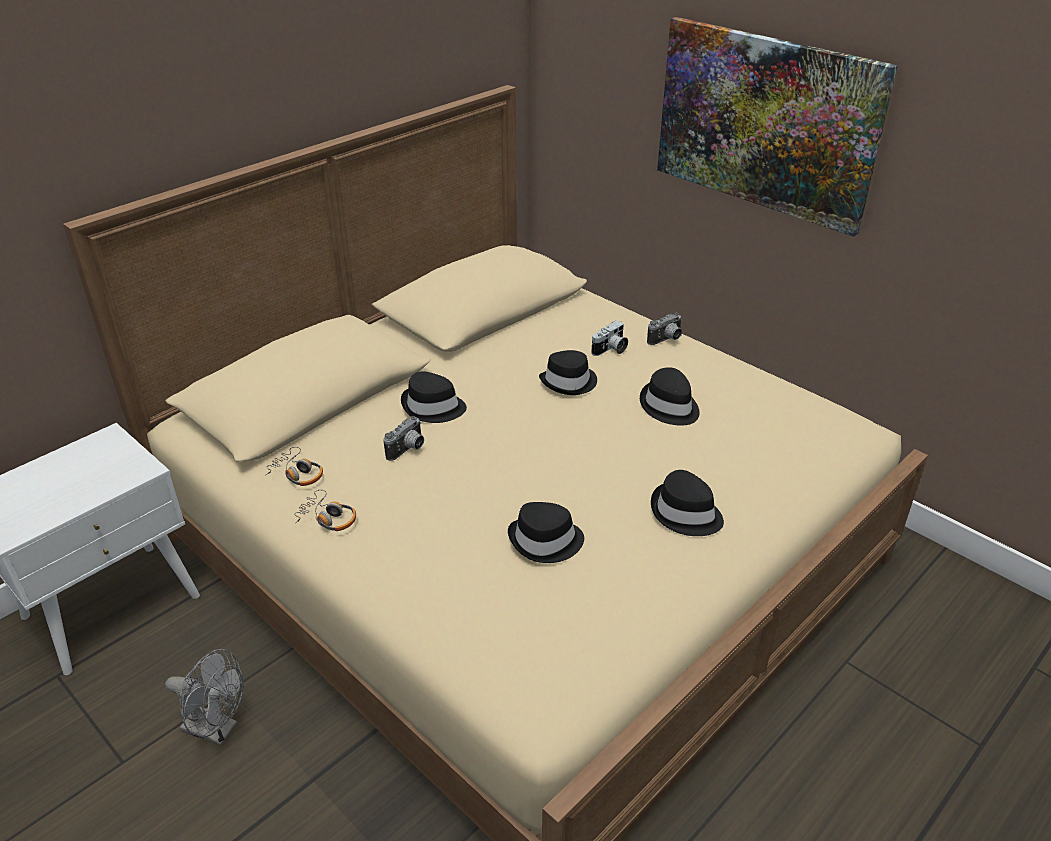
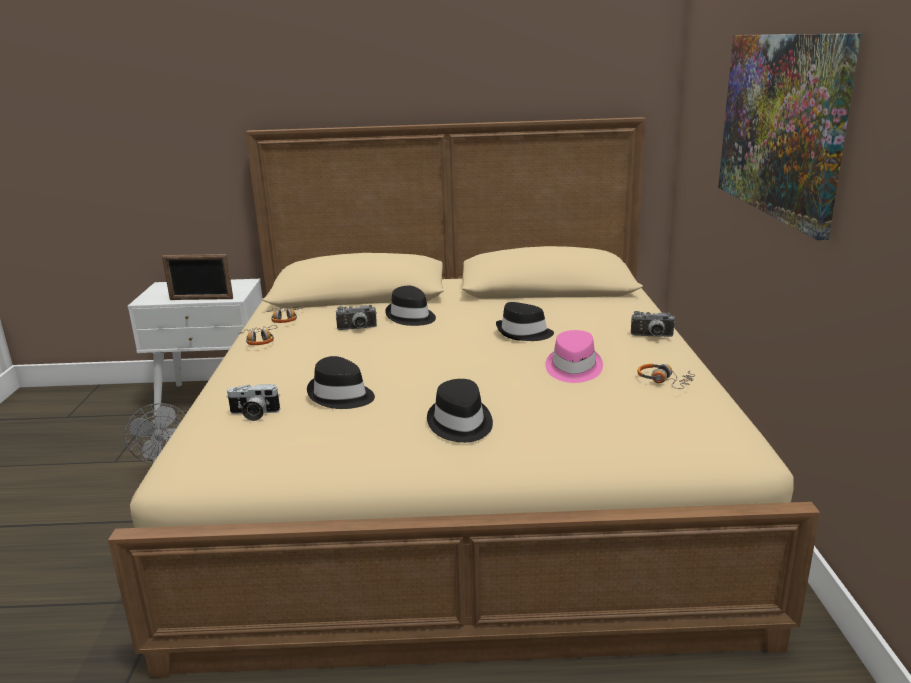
camera: 45 degrees right, 15 degrees down
camera [591,320,628,356] -> camera moved to [226,384,280,421]
black hat [640,367,700,426] -> pink hat [545,330,603,383]
none -> picture frame [162,254,233,300]
none -> headphones [637,364,695,389]

